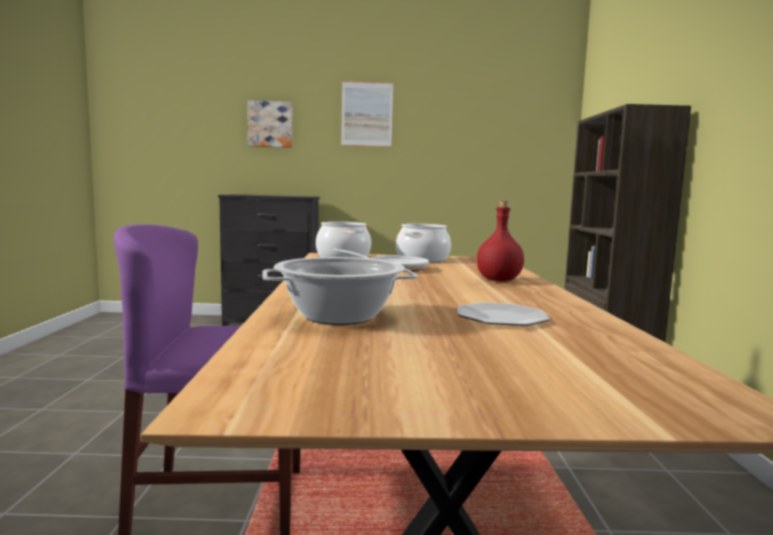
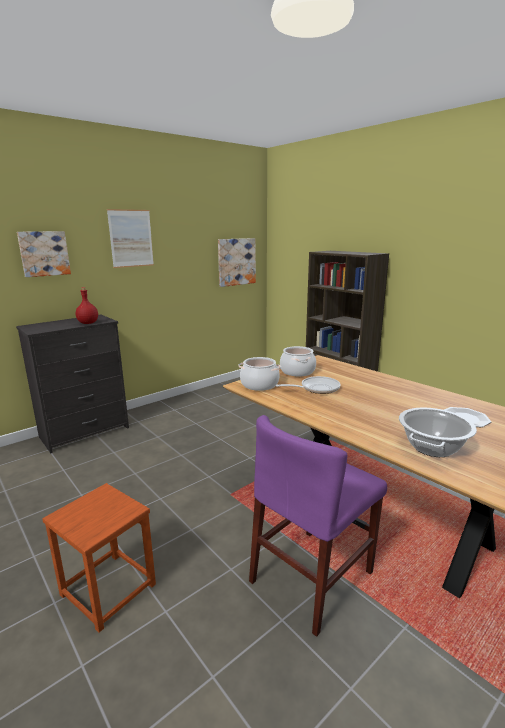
camera: 40 degrees left, 10 degrees up
red bottle [477,201,524,281] -> red bottle moved to [76,287,98,324]
none -> brown stool [42,483,156,633]
none -> picture [218,238,256,287]

